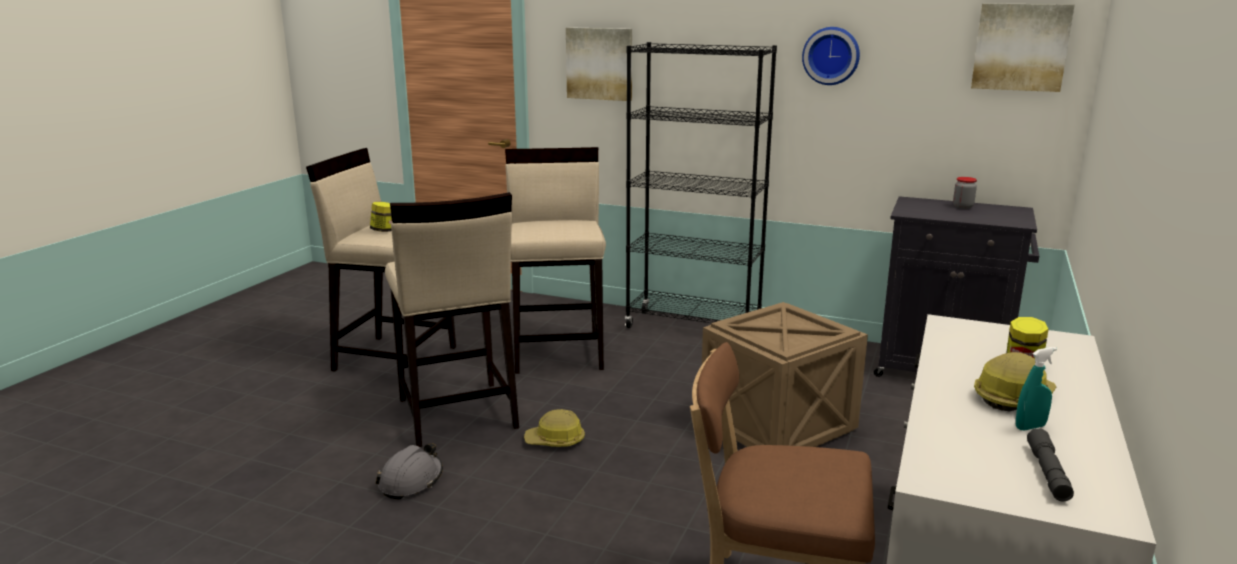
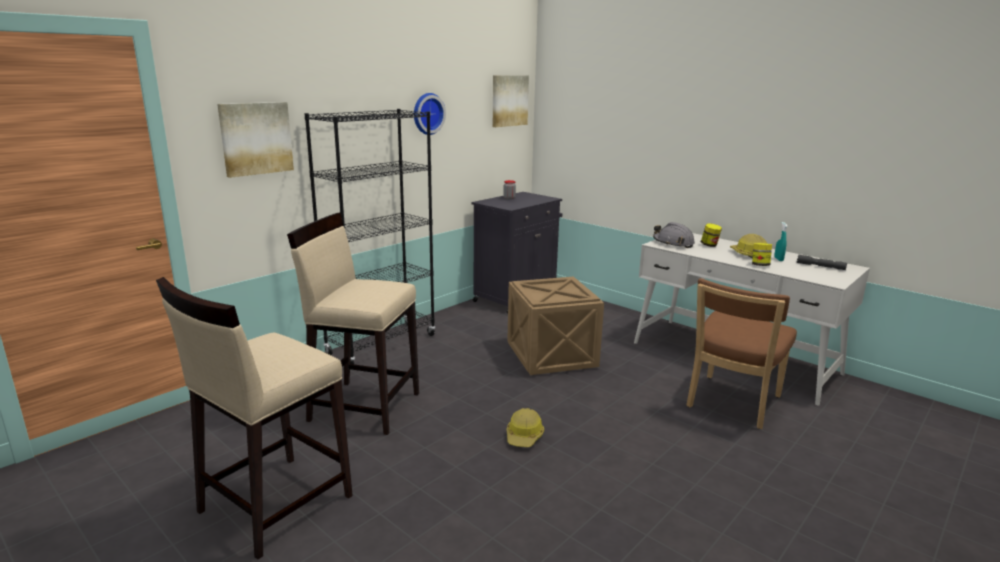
camera: 70 degrees left, 0 degrees up
jar [370,202,392,232] -> jar moved to [752,243,772,266]
grey hard hat [376,443,443,499] -> grey hard hat moved to [653,222,695,248]
beige stool [385,192,519,447] -> none

